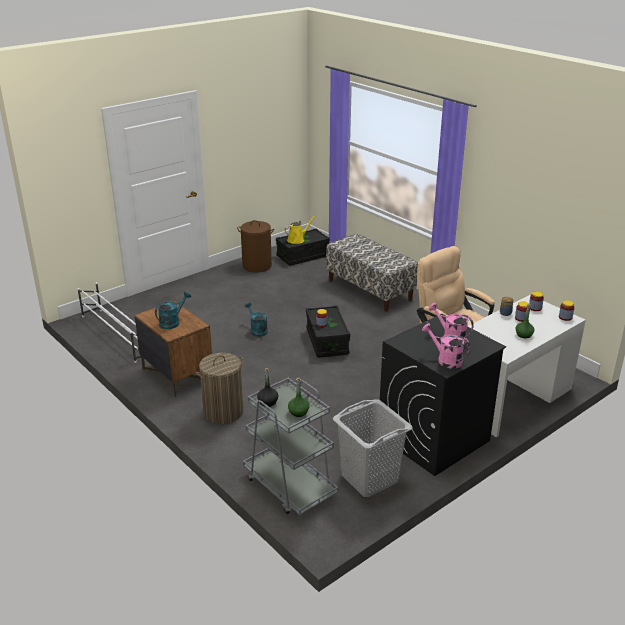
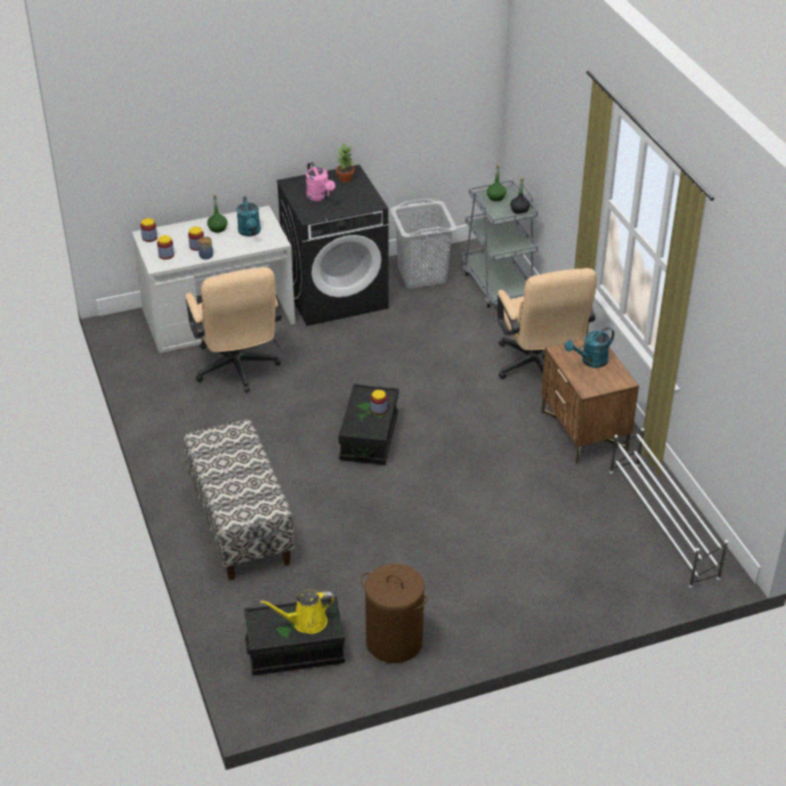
camera: 160 degrees left, 10 degrees up
laundry basket [196,353,244,424] -> beige office chair [497,268,597,379]
turquoise watering can [245,302,268,337] -> turquoise watering can moved to [236,196,261,236]
pink watering can [422,323,470,369] -> potted plant [336,143,354,182]

